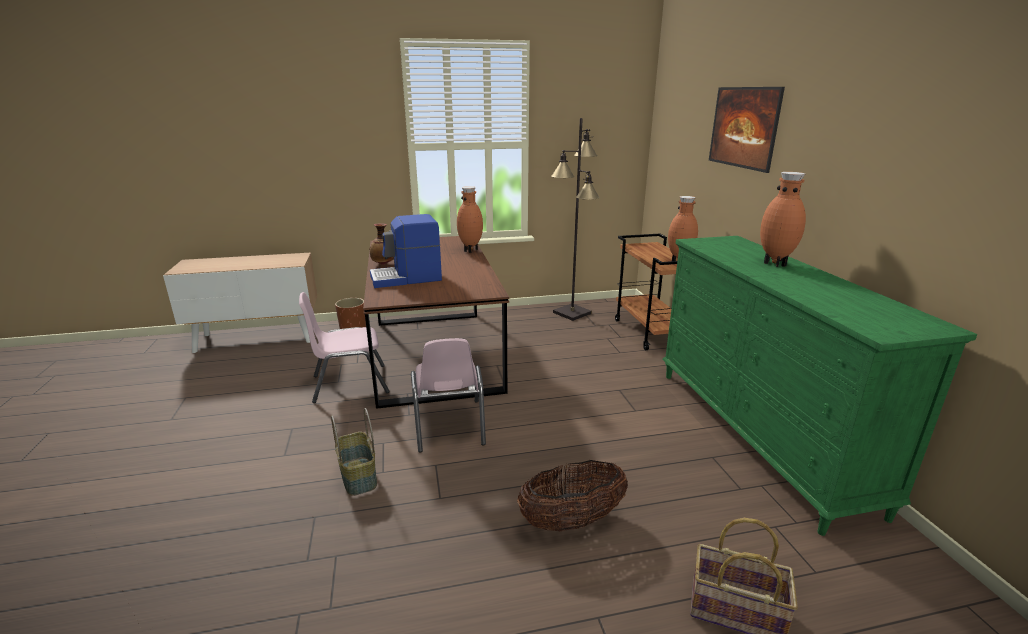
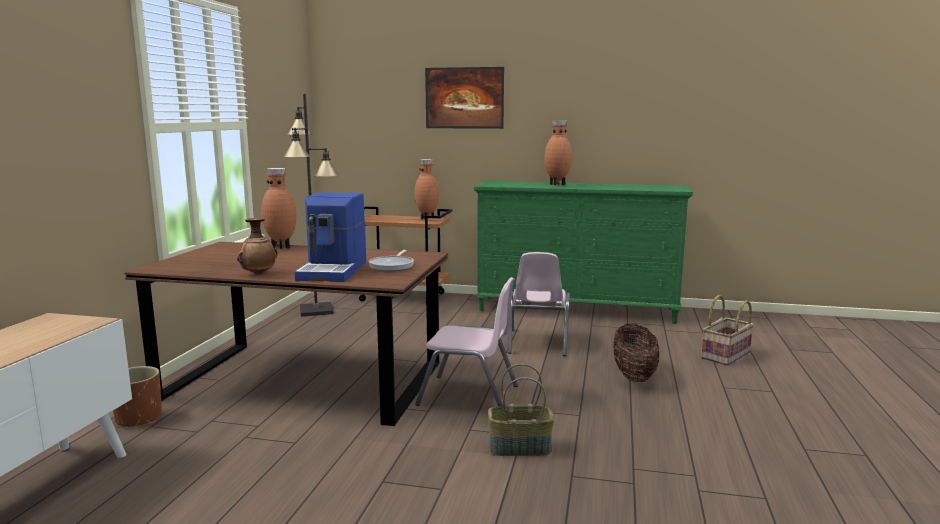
camera: 65 degrees left, 10 degrees down
pink chair [299,292,390,403] -> pink chair moved to [508,252,570,356]
none -> frying pan [369,250,414,271]

